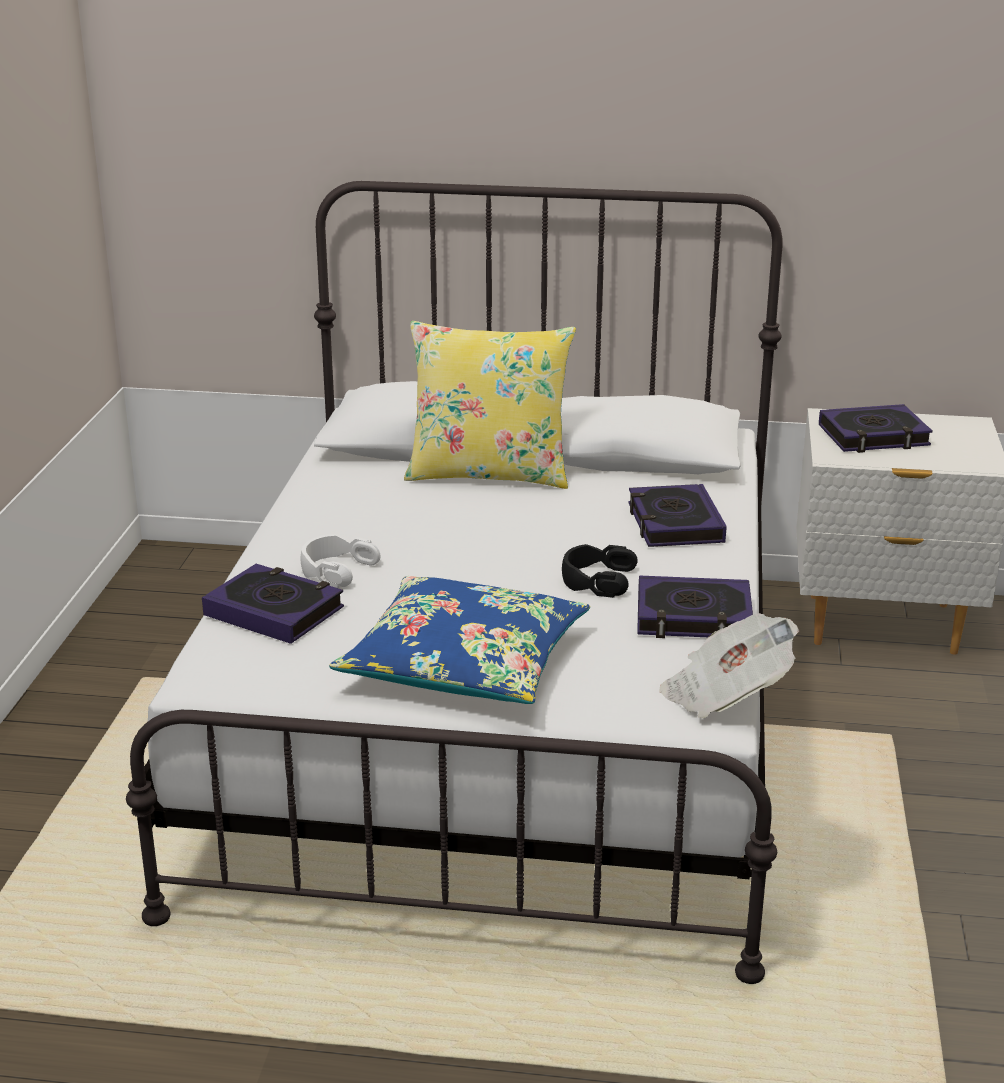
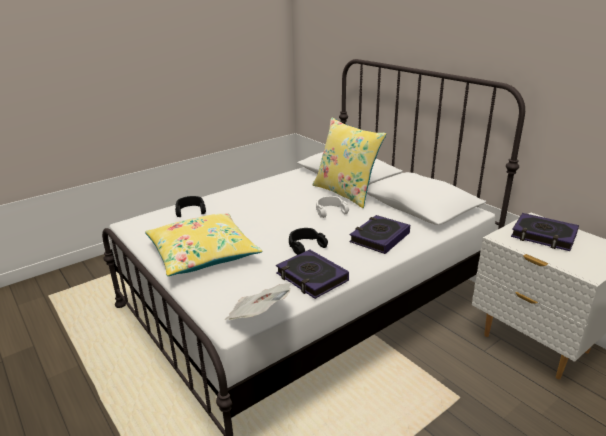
camera: 45 degrees right, 0 degrees up
book [202,564,344,644] -> black headphones [175,196,206,217]
white headphones [301,534,380,588] -> white headphones moved to [316,196,349,218]
blue pillow [329,576,590,704] -> yellow pillow [145,213,262,276]

